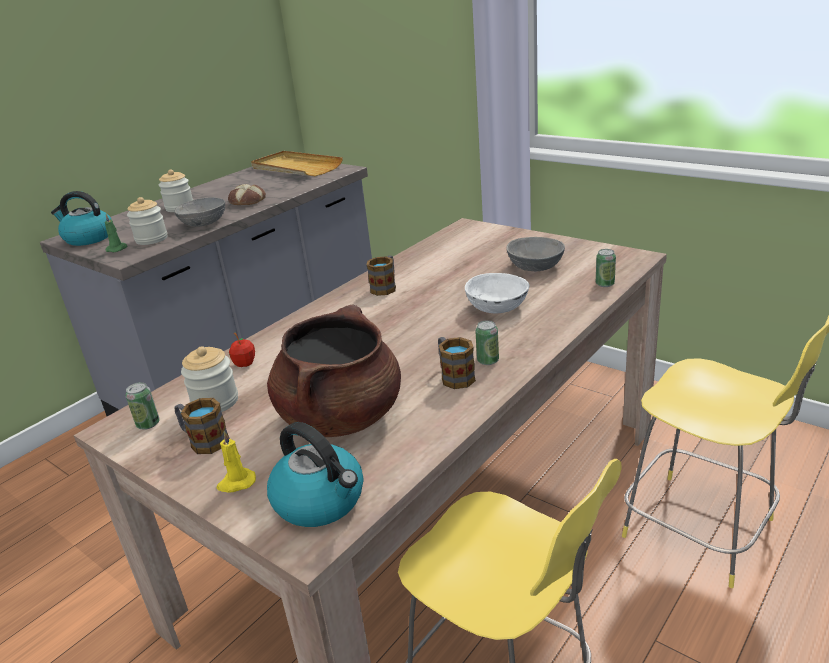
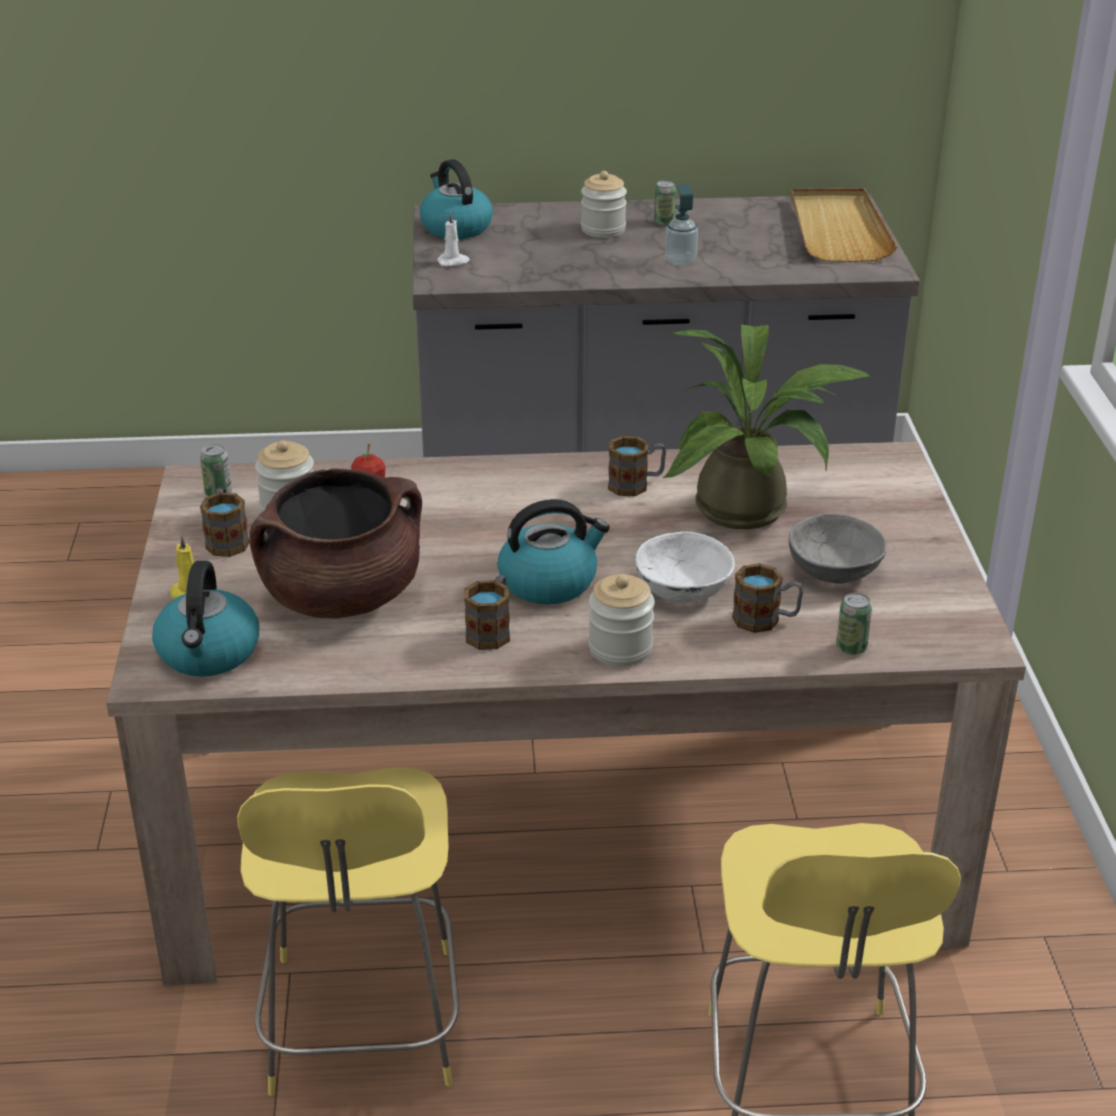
camera: 45 degrees right, 5 degrees up
green candle [104,214,127,252] -> white candle [437,211,470,266]
jar [127,197,168,245] -> jar moved to [588,574,655,667]
grey bowl [174,198,225,227] -> none
bread [228,184,266,205] -> soap dispenser [665,184,698,266]
can [475,320,499,365] -> can moved to [654,181,677,225]
none -> kettle [497,499,610,604]
none -> potted plant [662,324,873,529]
none -> mug [732,563,803,633]

